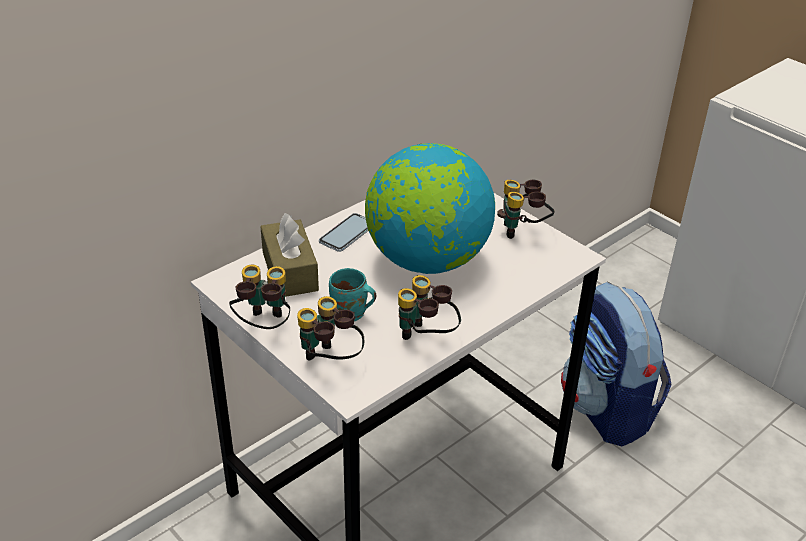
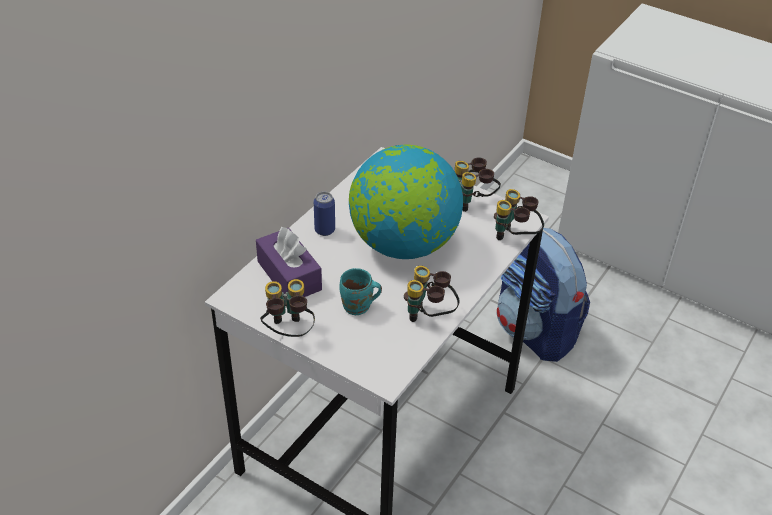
camera: 15 degrees left, 5 degrees up
brown tissue box [260,213,319,297] -> purple tissue box [256,227,322,297]
binoculars [297,296,364,360] -> binoculars moved to [494,189,544,240]
phone [319,213,368,252] -> can [314,192,335,236]

